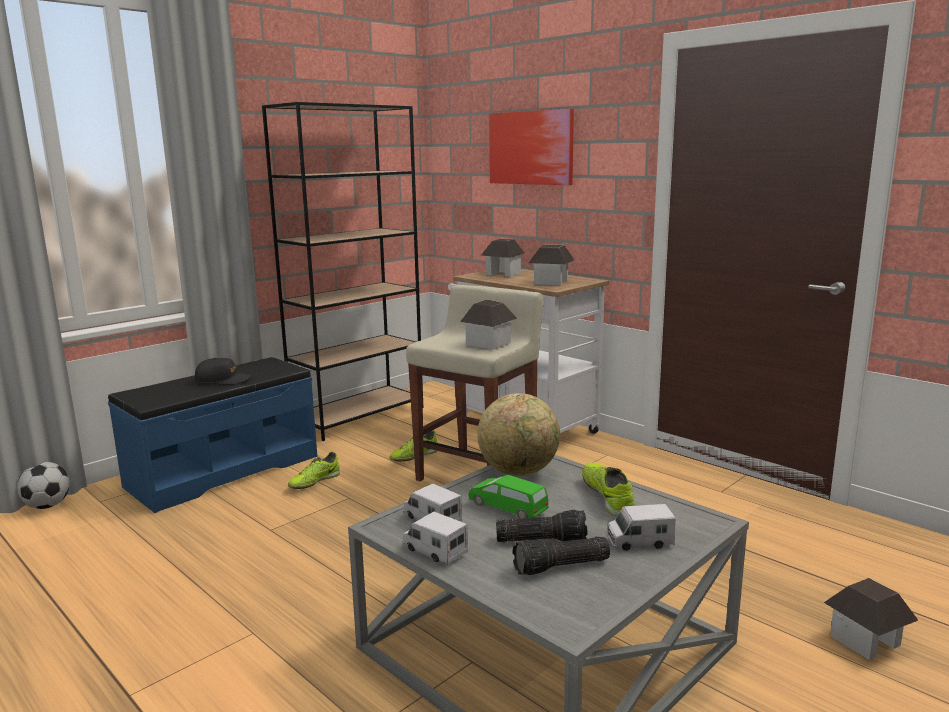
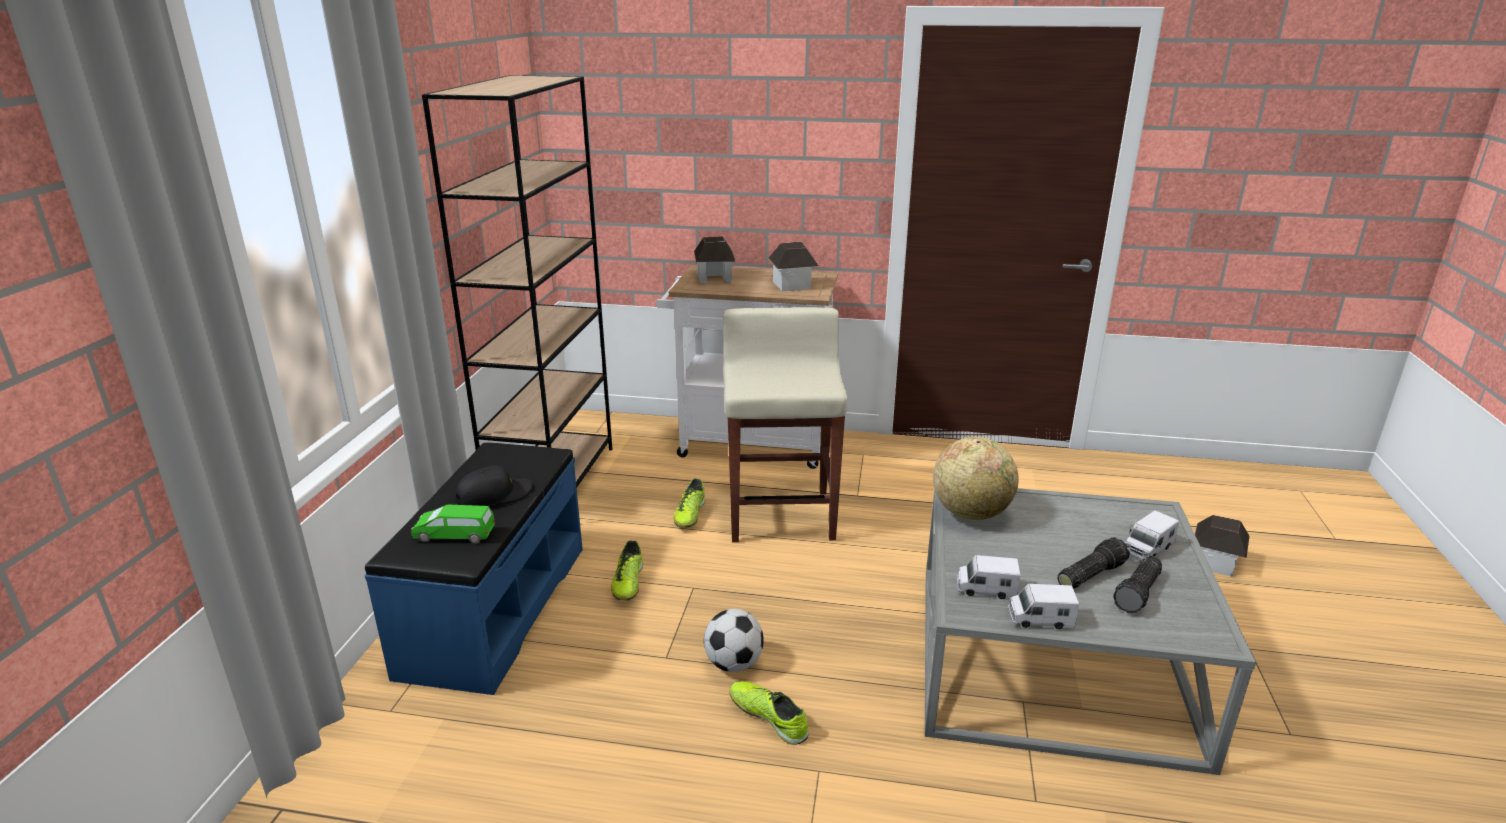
camera: 35 degrees left, 10 degrees up
football [17,462,70,509] -> football moved to [704,609,764,672]
toy house [460,299,517,350] -> none
green toy car [469,475,548,519] -> green toy car moved to [411,504,495,544]
picture [489,108,574,185] -> none
shoe [582,462,635,516] -> shoe moved to [729,681,809,745]

